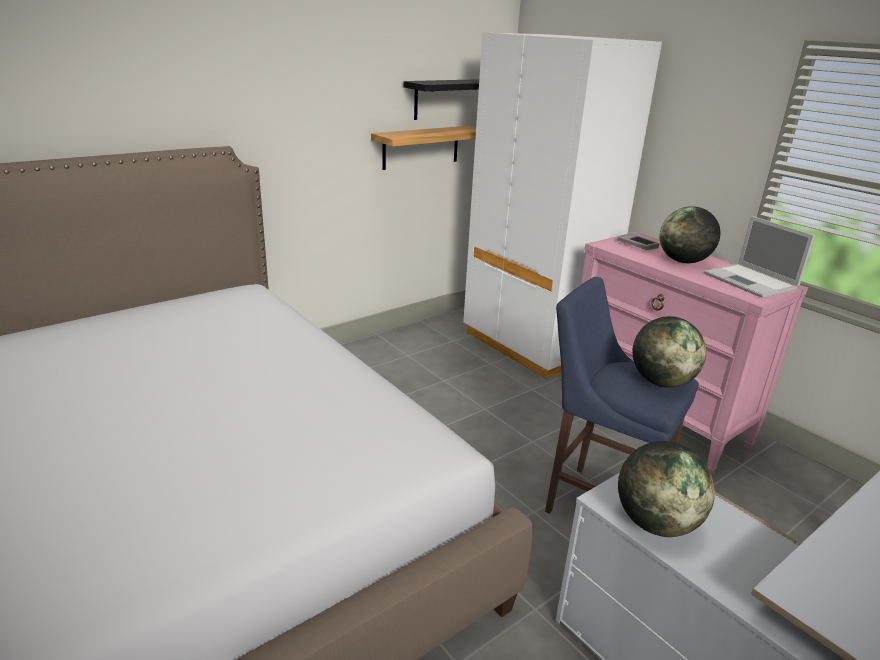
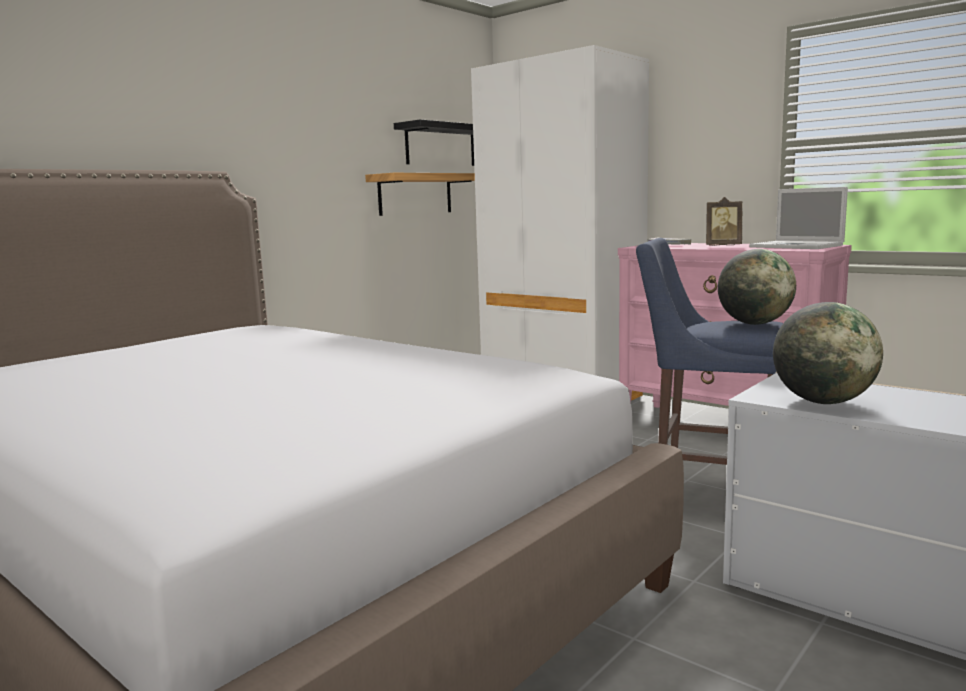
camera: 10 degrees left, 15 degrees down
globe [660,206,720,263] -> picture frame [706,197,742,246]

